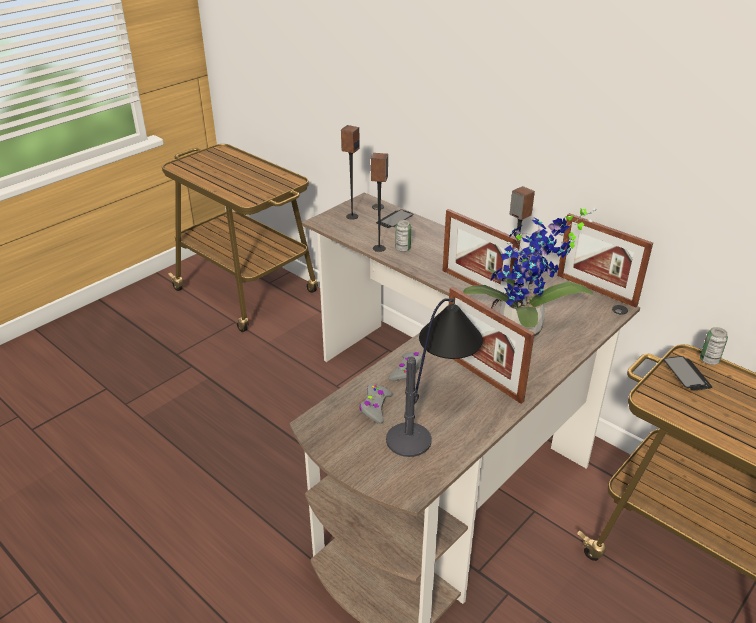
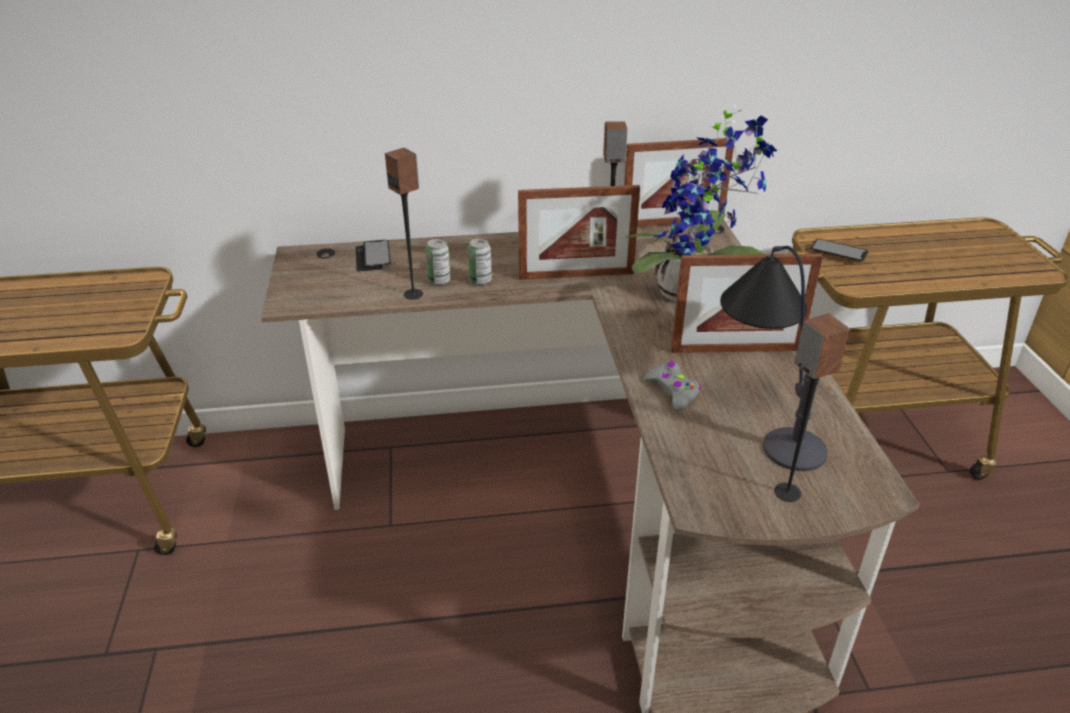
camera: 50 degrees left, 0 degrees up
speaker [341,125,360,220] -> speaker moved to [774,313,850,502]
grey game controller [359,384,393,424] -> none
can [700,327,728,365] -> can moved to [468,238,492,285]

